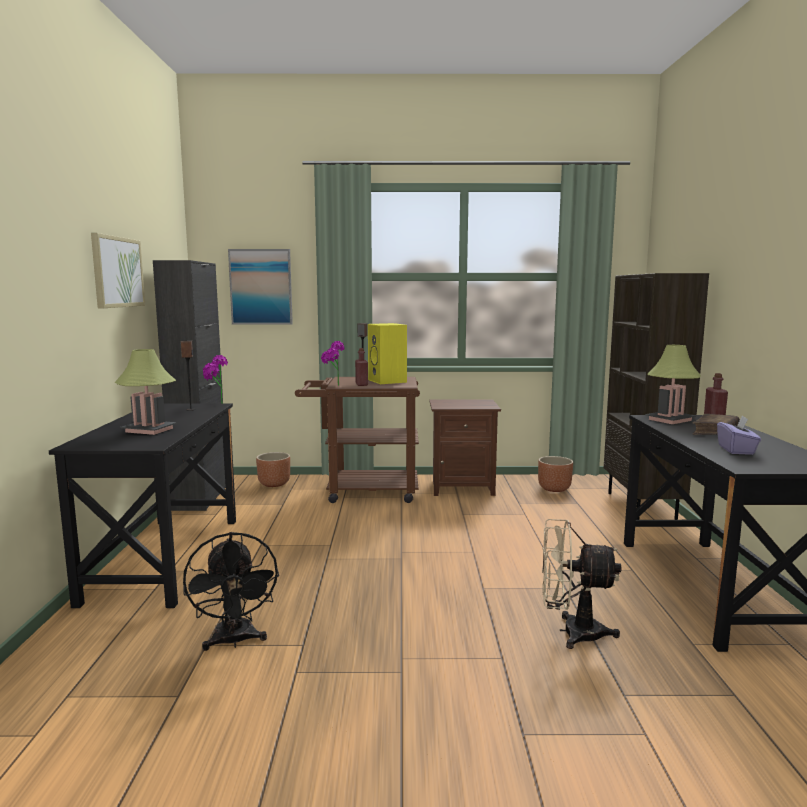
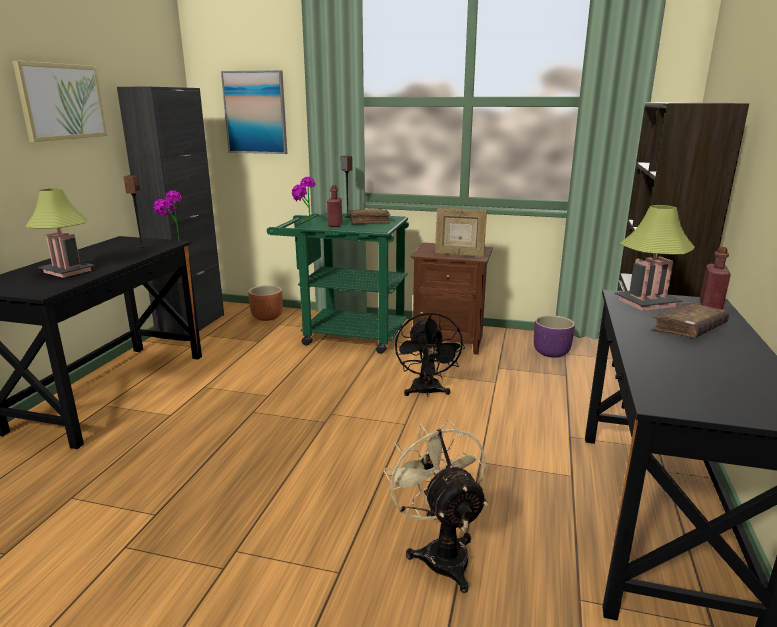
camera: 15 degrees right, 10 degrees up
black fan [183,532,279,651] -> black fan moved to [395,312,465,397]
brown cart [295,377,420,503] -> green cart [267,213,409,354]
yellow speaker [368,323,407,384] -> brown book [349,209,390,225]
brown planter [538,456,573,492] -> purple planter [534,315,575,358]
beige fan [542,519,621,649] -> beige fan turned 45 degrees clockwise [384,419,488,593]
purple tissue box [717,415,761,455] -> none
none -> picture frame [435,208,487,257]

